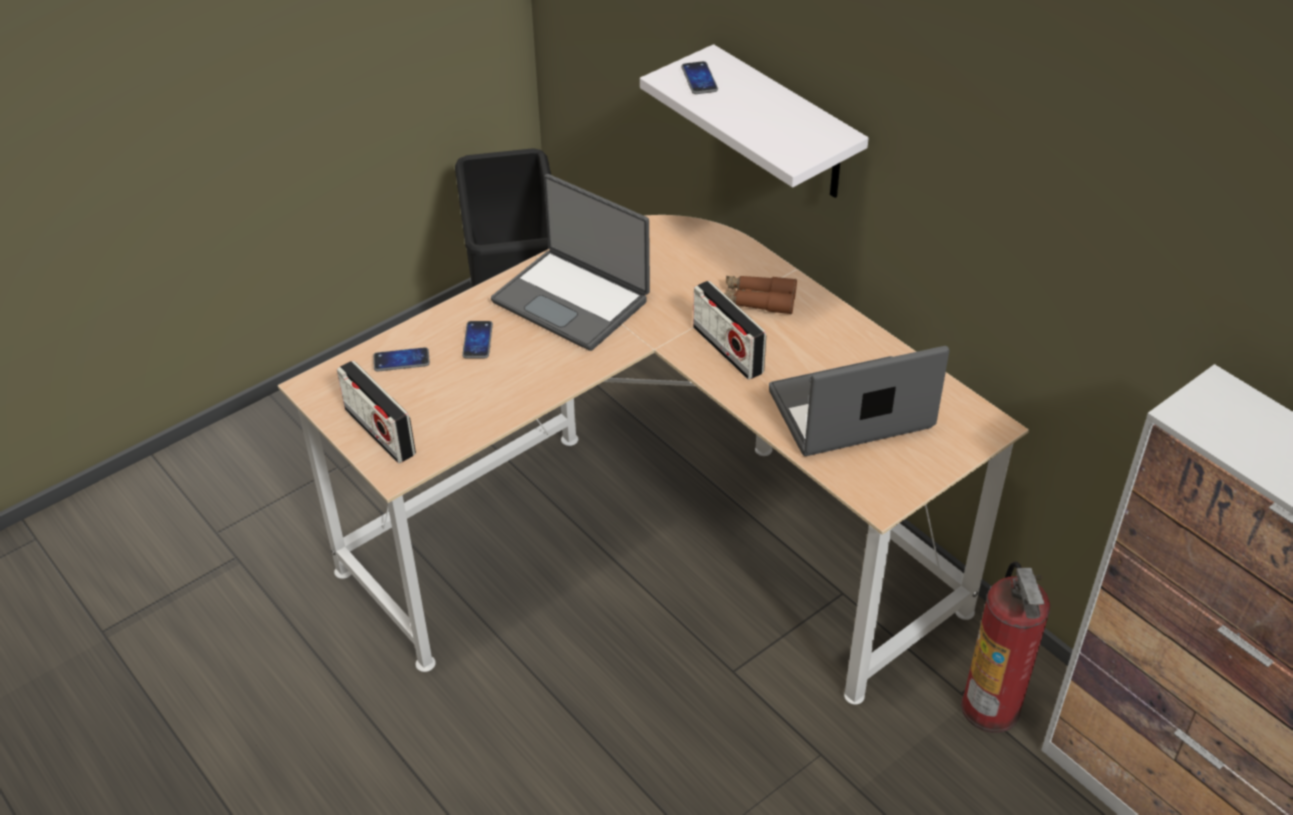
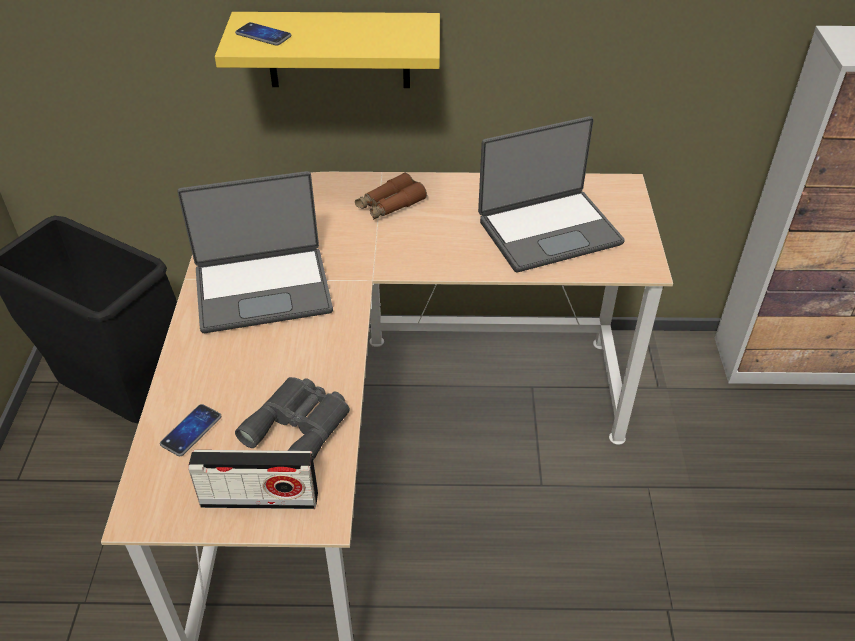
camera: 50 degrees left, 0 degrees up
phone [462,321,493,358] -> none
white shelf [640,44,869,198] -> yellow shelf [215,12,440,88]
radio [693,281,766,380] -> none
laptop [769,346,950,456] -> laptop turned 135 degrees counterclockwise [478,116,625,272]
fire extinguisher [961,561,1051,733] -> none
none -> grey binoculars [235,377,350,461]

